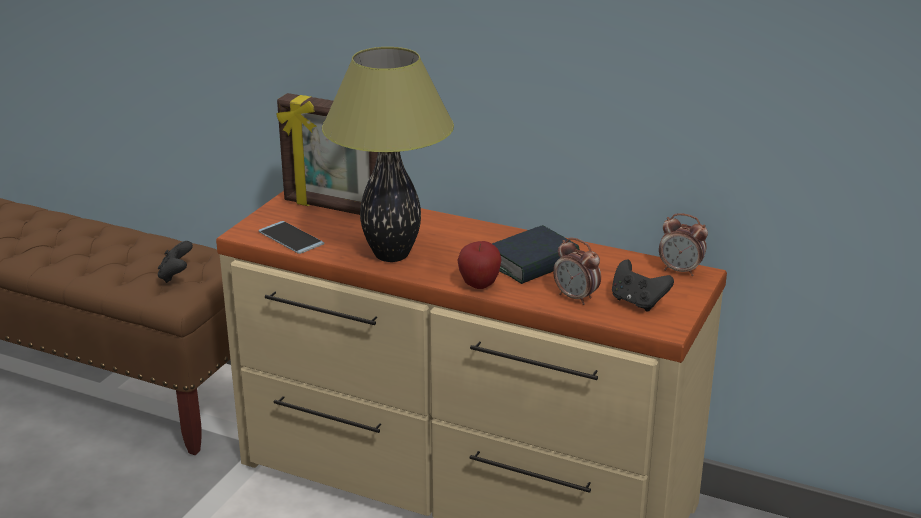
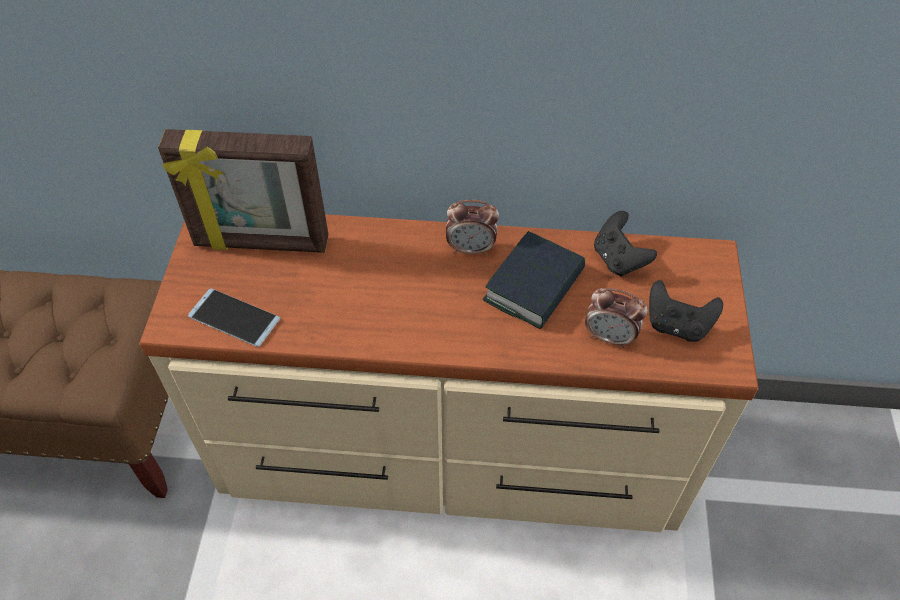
camera: 20 degrees left, 25 degrees up
black game controller [158,241,193,283] -> black game controller moved to [594,211,657,276]
table lamp [322,47,454,262] -> none
apple [457,241,502,289] -> none
alarm clock [659,213,708,276] -> alarm clock moved to [446,200,499,255]

